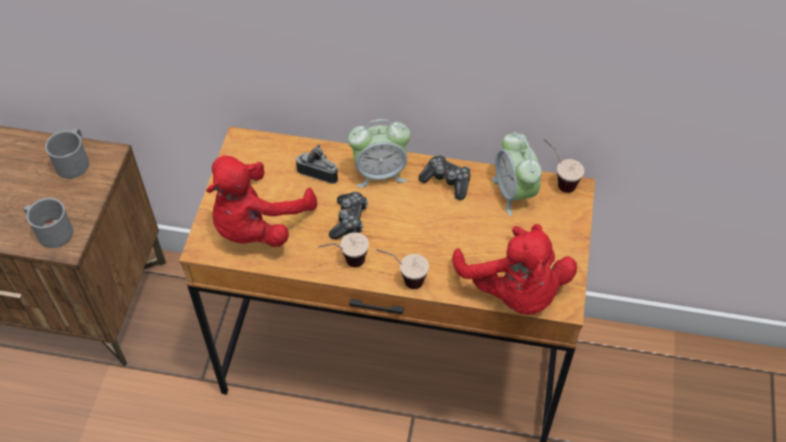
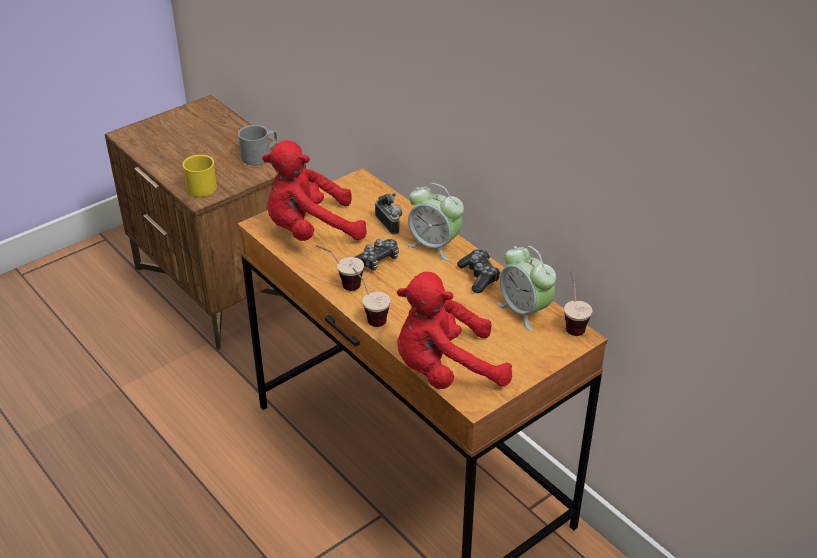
camera: 40 degrees right, 15 degrees down
grey mug [23,198,73,248] -> yellow mug [182,155,217,197]
red plush toy [452,224,577,315] -> red plush toy turned 60 degrees clockwise [397,272,512,389]
alarm clock [492,132,542,216] -> alarm clock turned 60 degrees counterclockwise [497,246,556,331]

